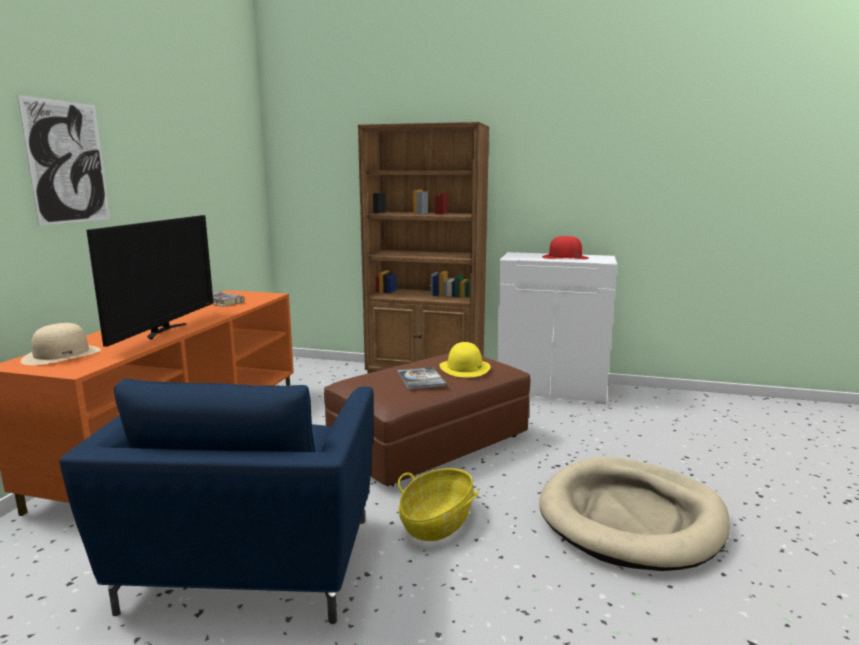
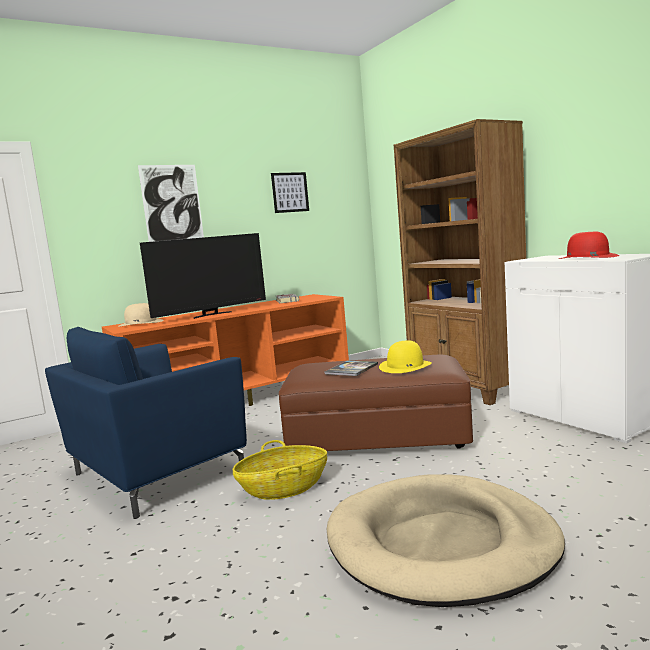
camera: 45 degrees right, 5 degrees down
none -> picture [271,172,309,213]

